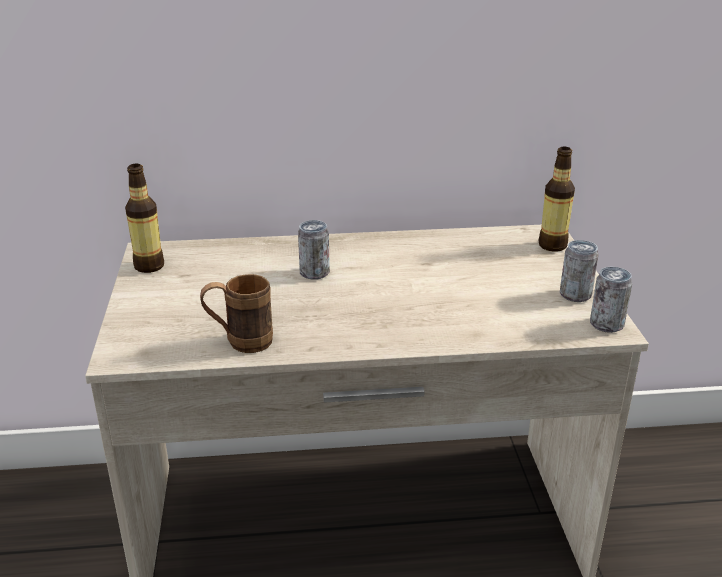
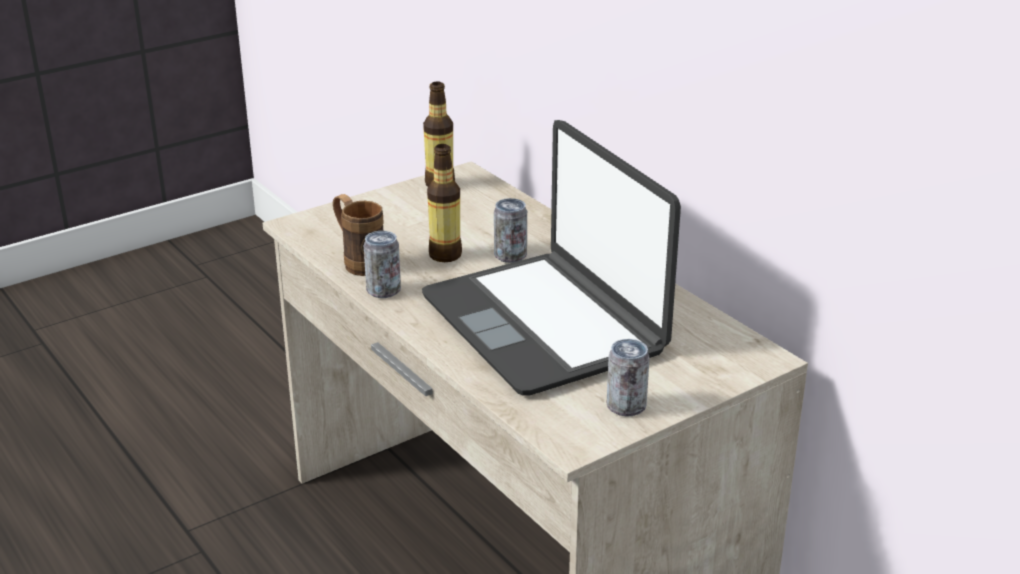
camera: 60 degrees right, 0 degrees up
bottle [539,147,575,251] -> bottle moved to [427,144,462,262]
can [590,267,633,333] -> can moved to [364,231,401,298]
none -> laptop [422,120,681,396]

